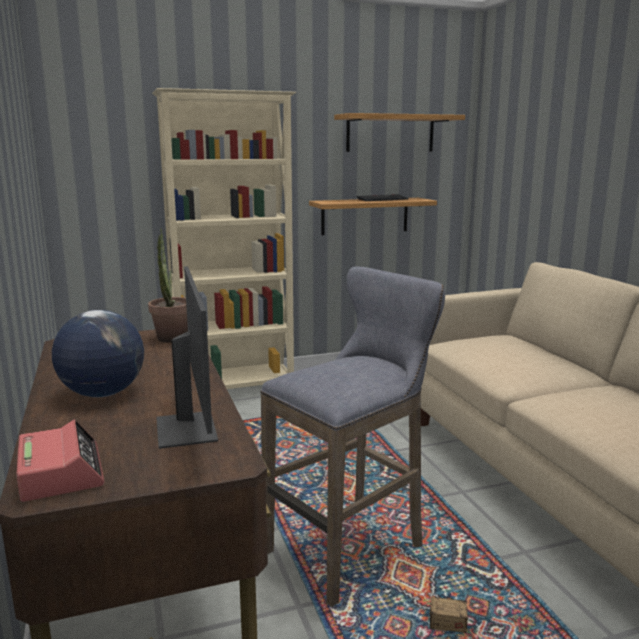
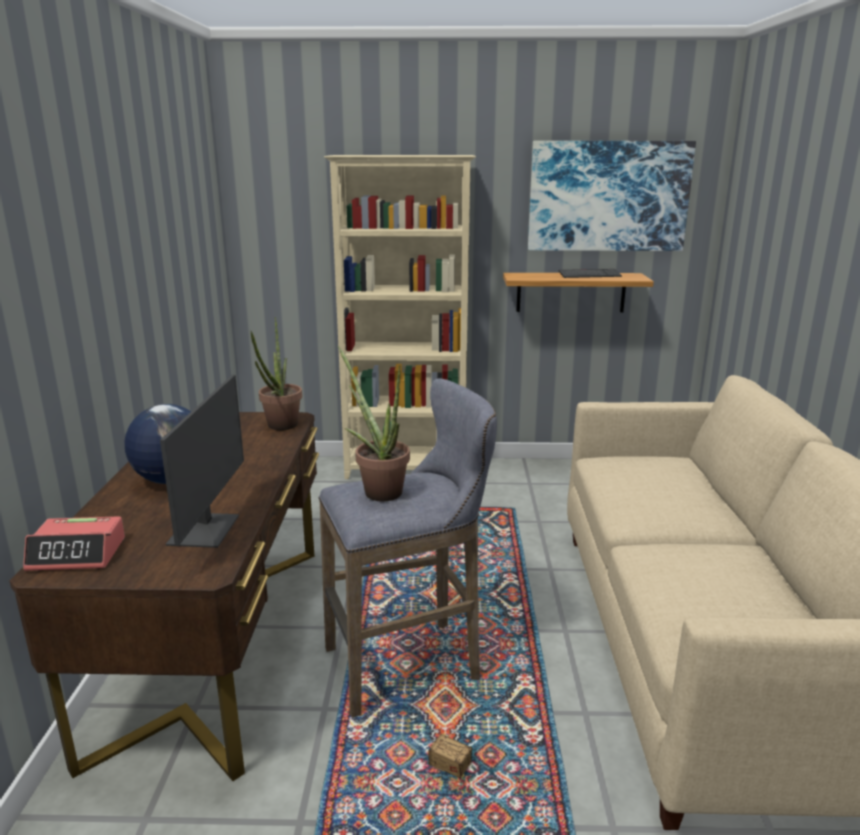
camera: 20 degrees right, 5 degrees up
alarm clock [16,420,105,502] -> alarm clock turned 90 degrees clockwise [23,516,125,571]
shelf [334,113,465,152] -> picture [528,141,696,251]
none -> potted plant [338,346,410,501]

